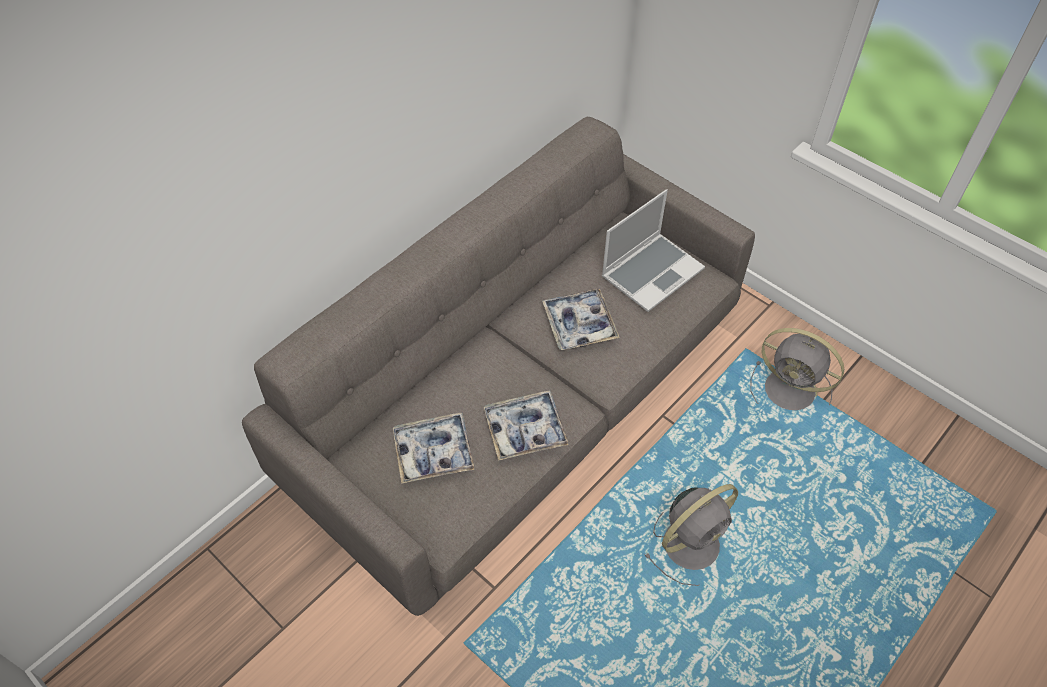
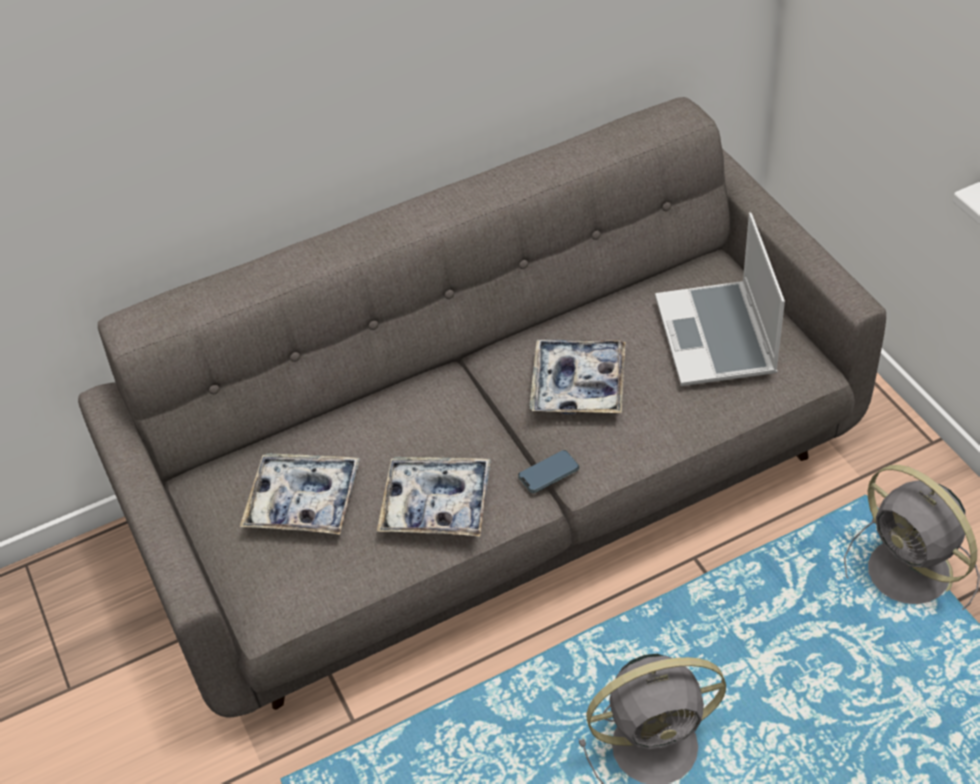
camera: 25 degrees right, 5 degrees down
laptop [601,189,705,312] -> laptop turned 105 degrees clockwise [655,212,785,386]
none -> phone [518,450,579,493]

